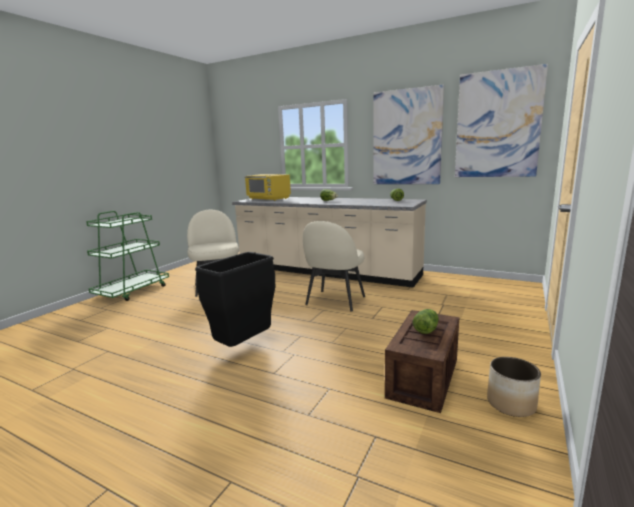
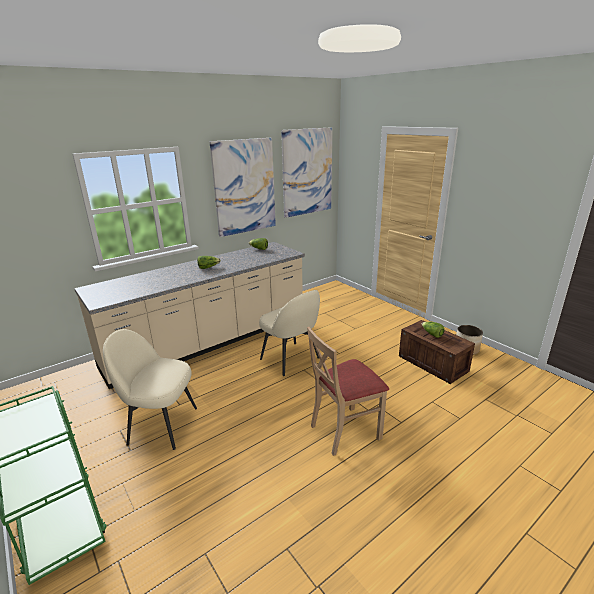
camera: 65 degrees left, 10 degrees up
black trash can [195,252,275,347] -> beige chair [307,327,389,456]
yellow microwave [244,174,291,201] -> none

